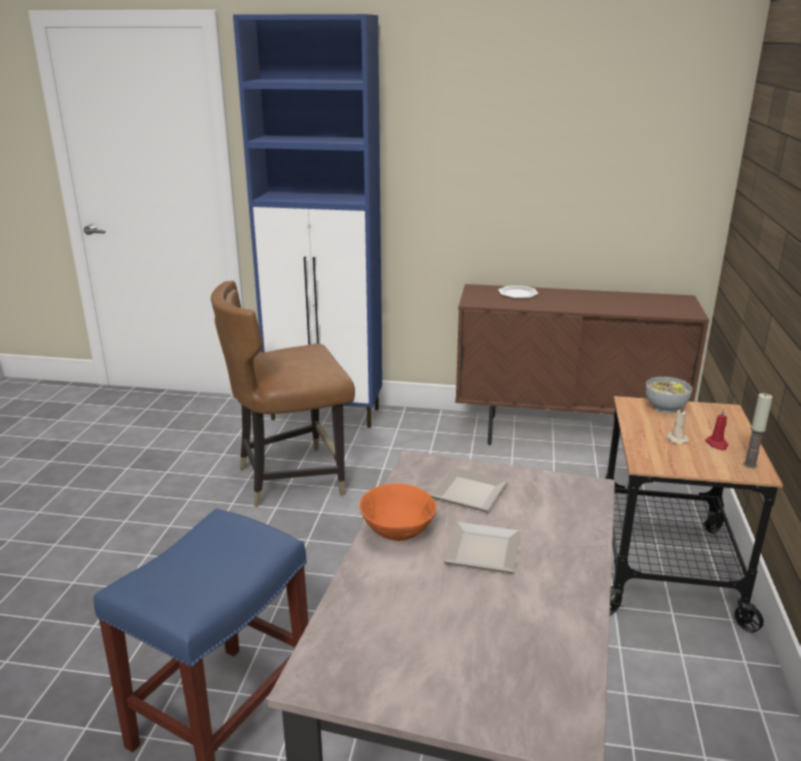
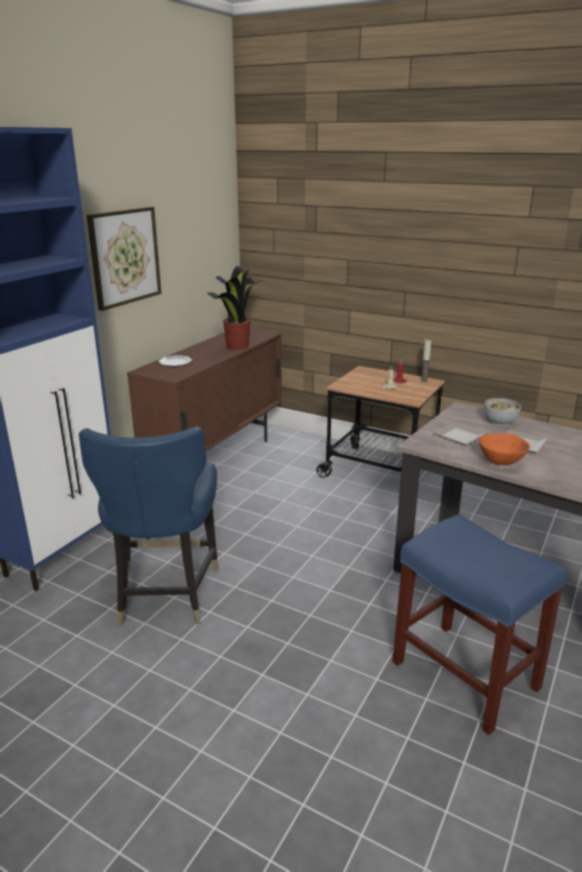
camera: 70 degrees left, 0 degrees up
brown chair [211,281,355,507] -> blue chair [79,426,218,626]
bowl [646,377,692,413] -> bowl moved to [484,398,521,426]
none -> picture [87,207,161,311]
none -> potted plant [207,266,262,350]

